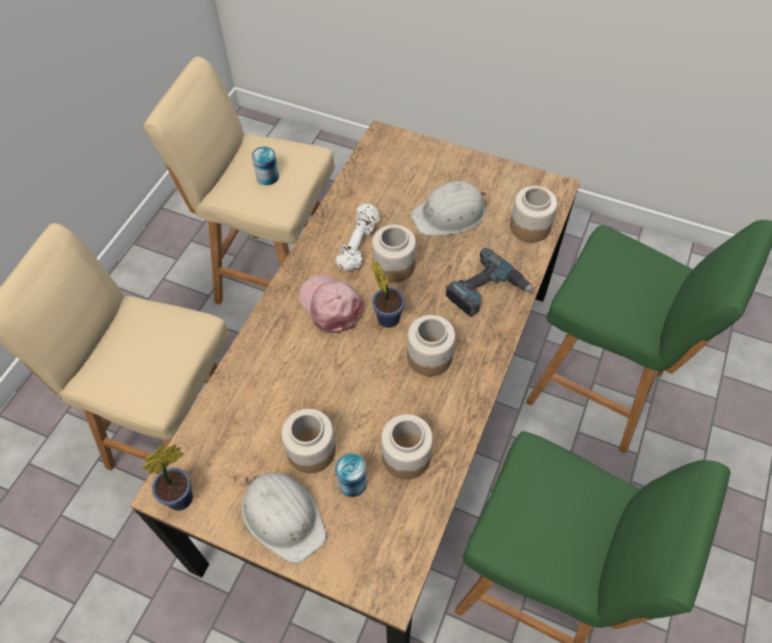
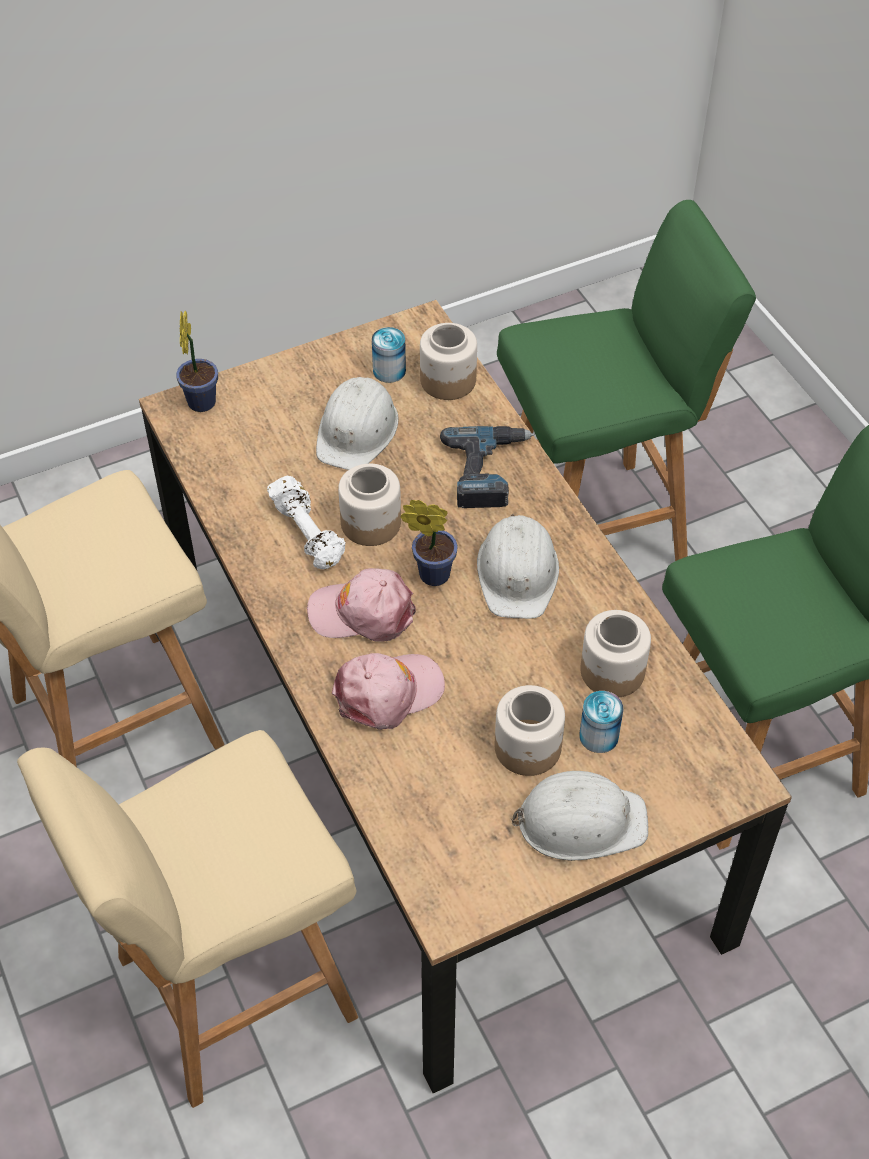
camera: 50 degrees left, 5 degrees down
potted plant [142,444,193,511] -> potted plant moved to [176,310,218,412]
can [252,147,279,185] -> can moved to [372,327,406,383]
jar [407,315,455,376] -> white hard hat [477,514,559,619]
none -> pink cap [331,653,445,730]

